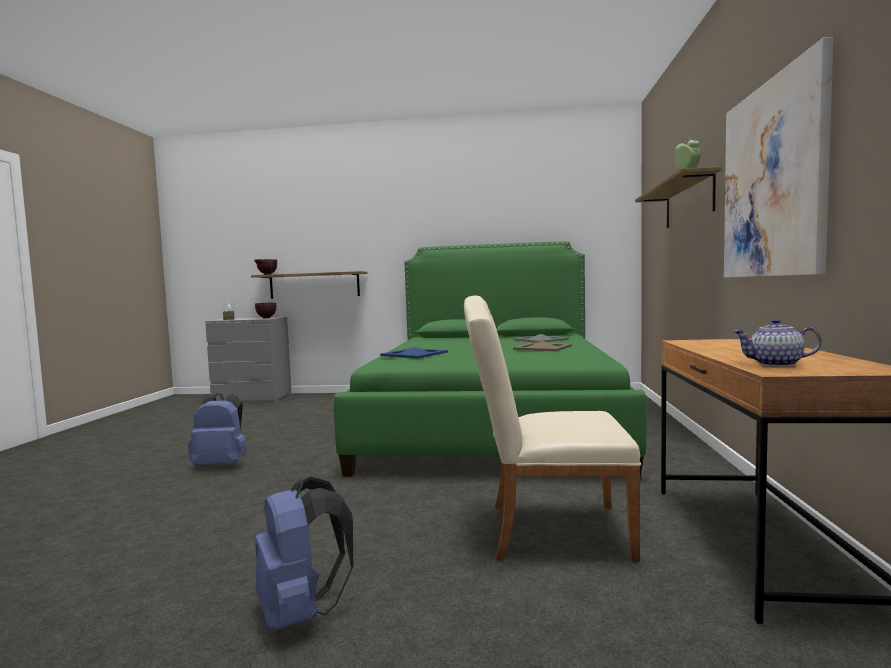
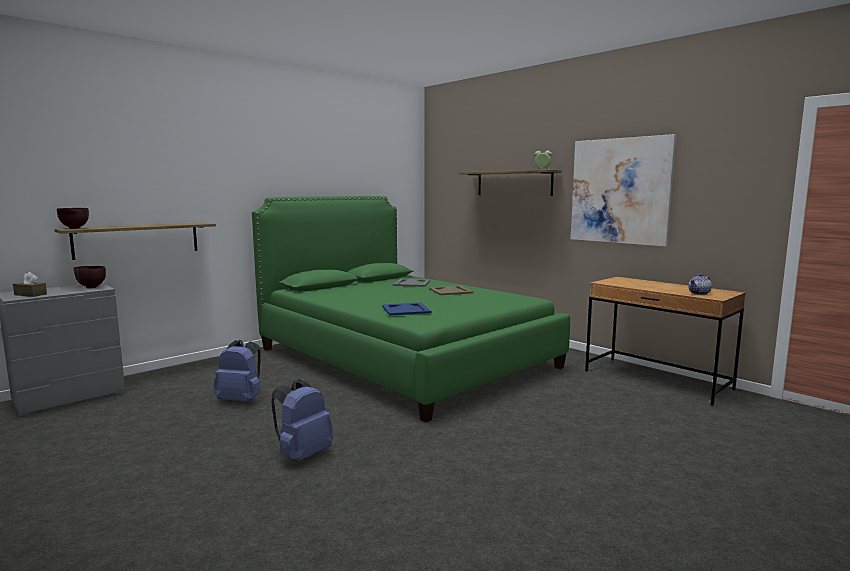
camera: 50 degrees left, 5 degrees up
blue backpack [255,477,353,632] -> blue backpack moved to [214,340,261,402]
beige chair [464,296,641,562] -> none

